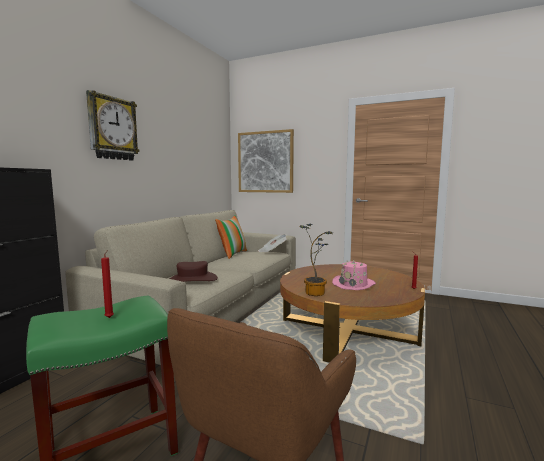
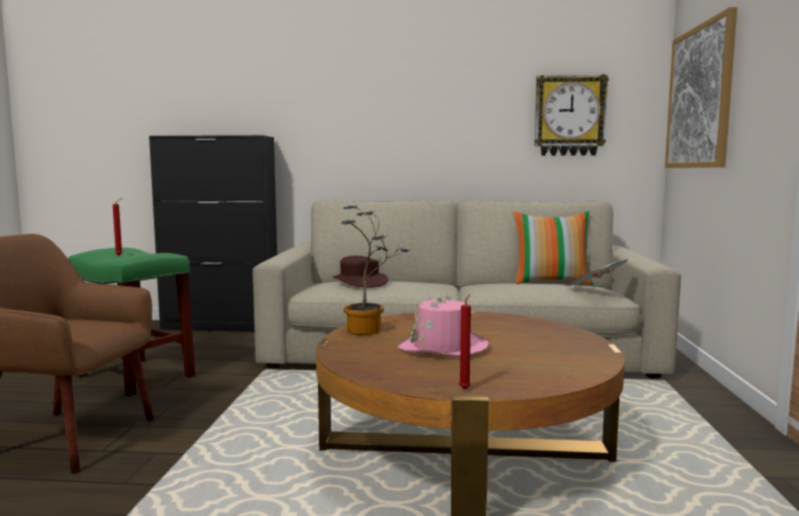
camera: 70 degrees right, 0 degrees up
wall clock [86,90,140,161] -> wall clock moved to [534,74,609,156]

